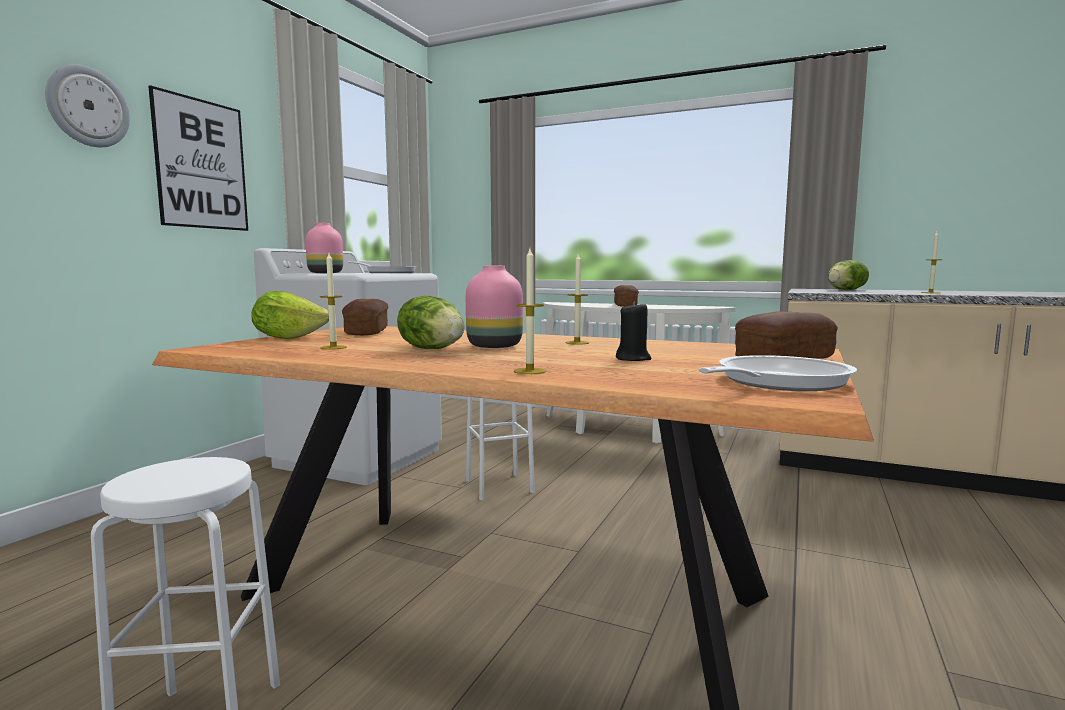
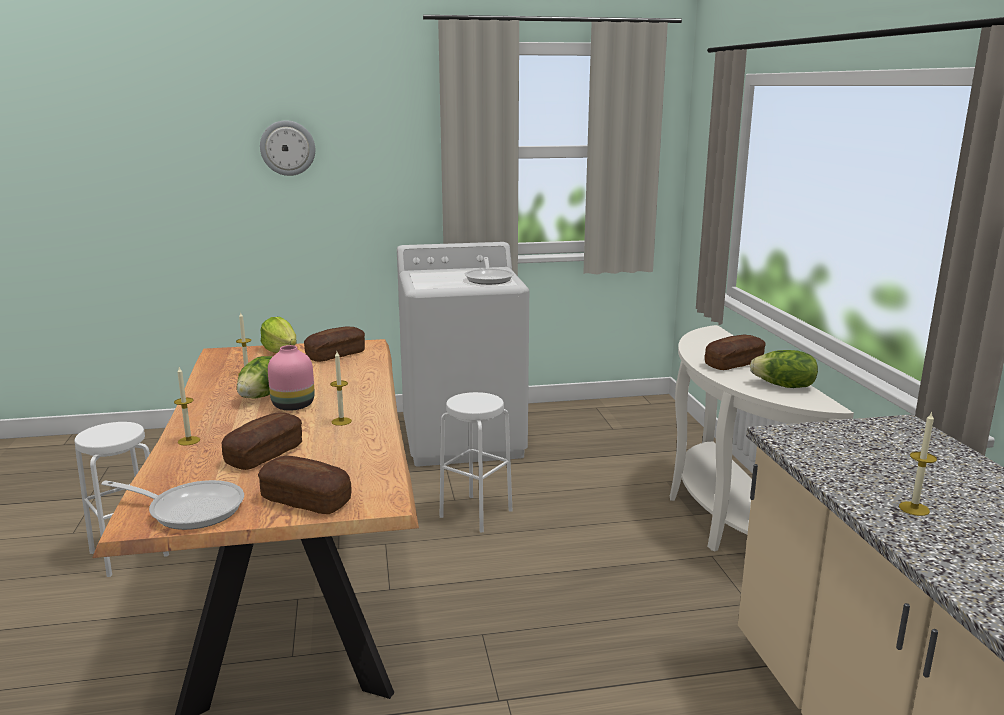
camera: 55 degrees right, 10 degrees up
picture [148,85,248,231] -> none
pink vase [305,223,343,273] -> none
black candle [616,301,651,361] -> bread [222,412,302,470]
lettuce [828,260,869,290] -> lettuce moved to [750,350,818,388]

